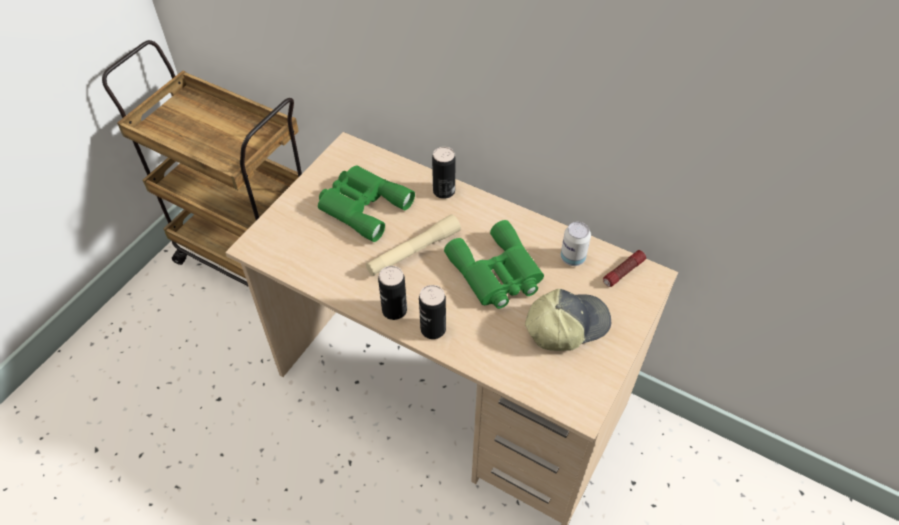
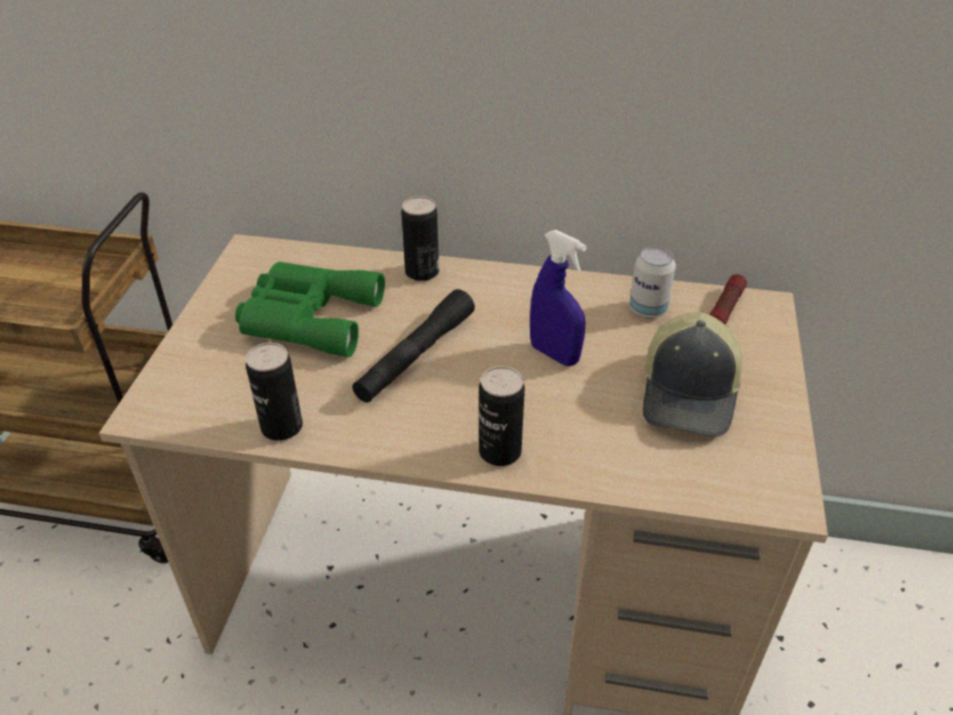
camera: 20 degrees left, 10 degrees down
beige flashlight [366,214,461,276] -> black flashlight [352,289,475,403]
can [378,266,407,320] -> can moved to [246,342,303,441]
green binoculars [444,220,544,309] -> blue spray bottle [530,230,587,366]
cap [525,289,611,351] -> cap turned 150 degrees clockwise [643,312,742,436]

